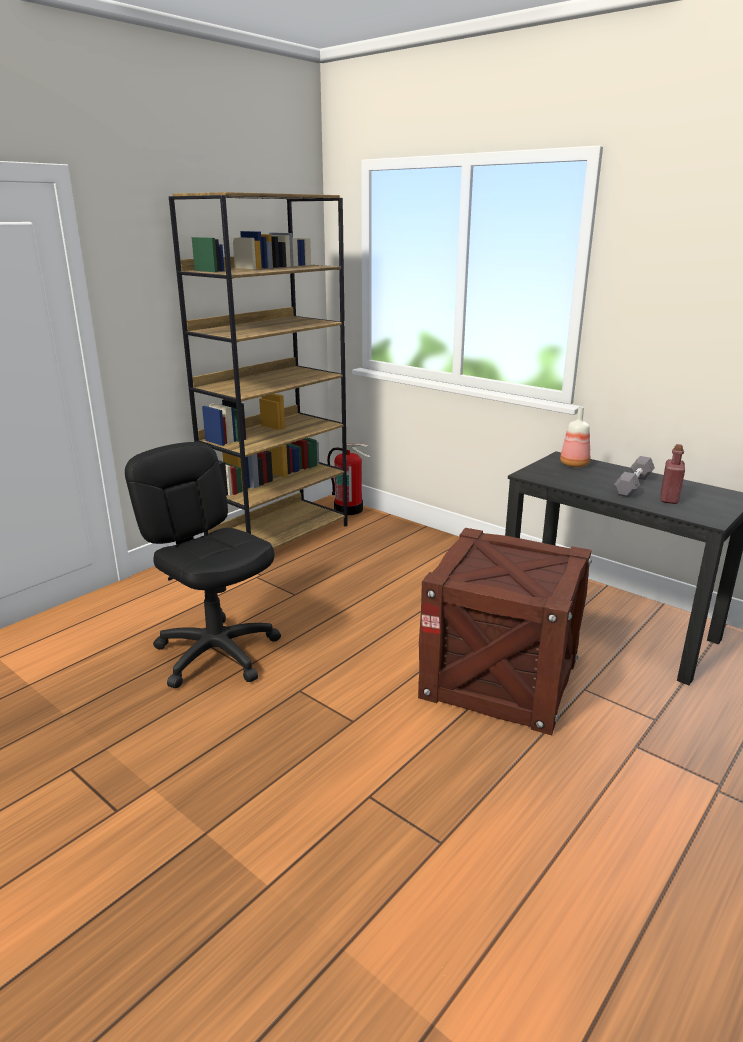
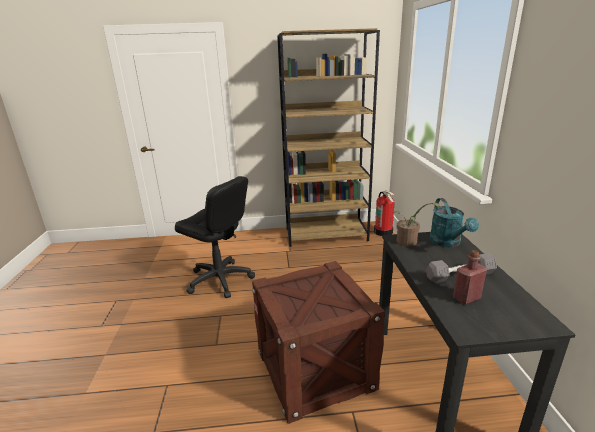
camera: 45 degrees right, 0 degrees up
black office chair [125,442,281,688] -> black office chair turned 120 degrees clockwise [175,176,255,298]
bottle [560,406,590,467] -> turquoise watering can [430,198,479,247]
none -> potted plant [394,203,440,246]

